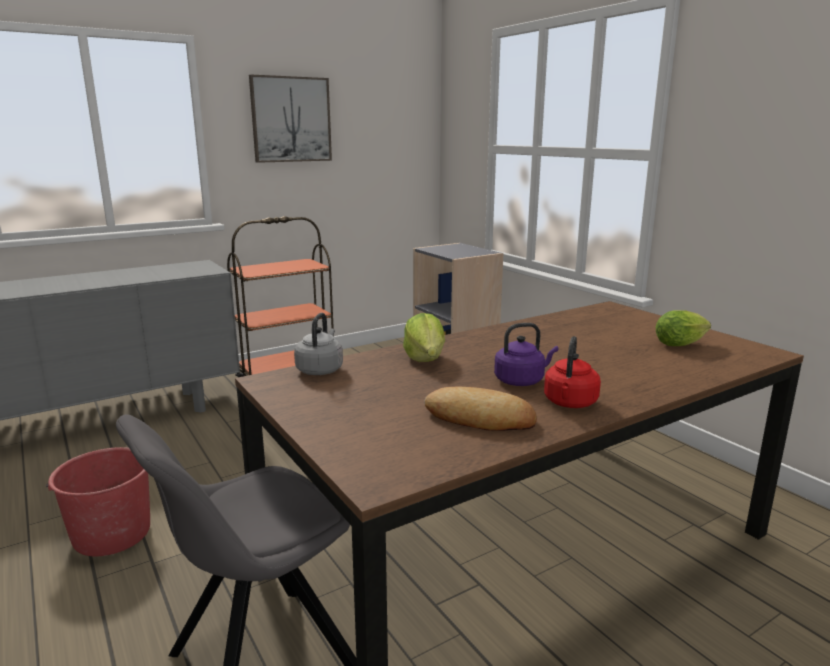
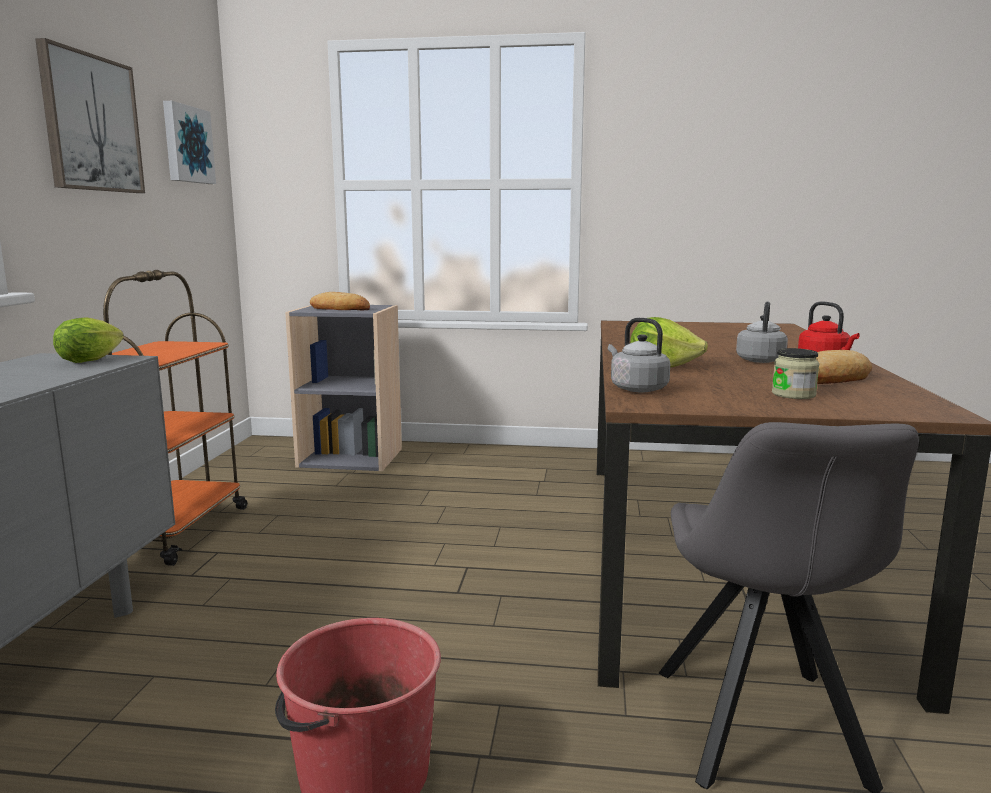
camera: 50 degrees left, 5 degrees down
purple kettle [494,323,558,386] -> grey kettle [736,301,788,363]
lettuce [656,311,711,346] -> lettuce moved to [53,317,124,363]
none -> picture [163,101,216,184]
none -> bread [310,292,370,310]
none -> jar [772,348,819,399]

